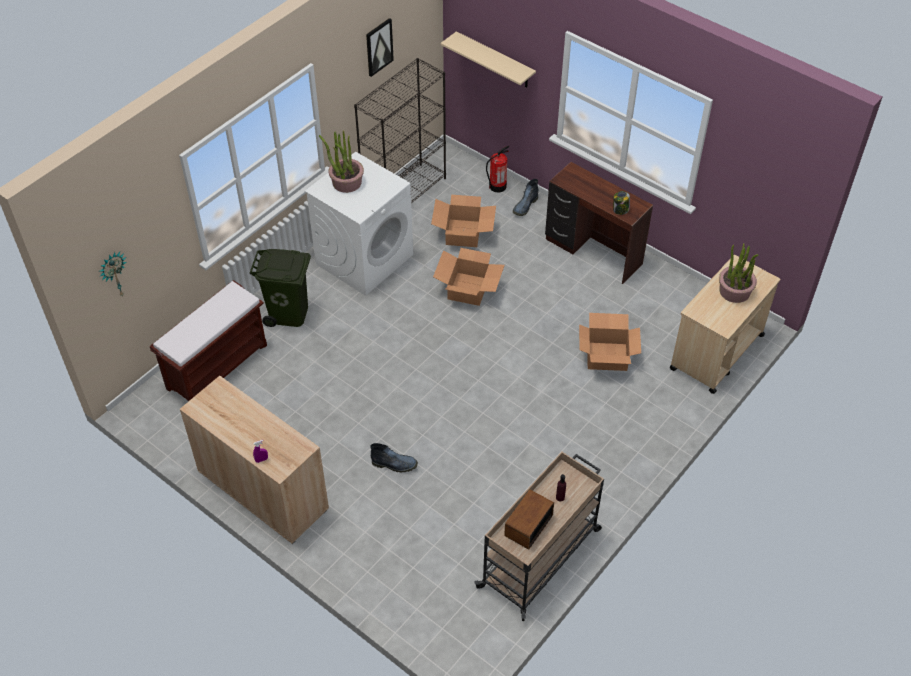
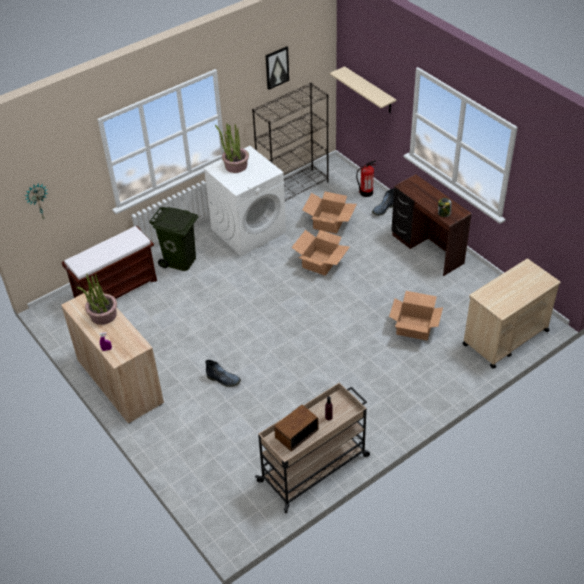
camera: 15 degrees right, 5 degrees down
potted plant [719,243,758,303] -> potted plant moved to [77,274,117,325]

